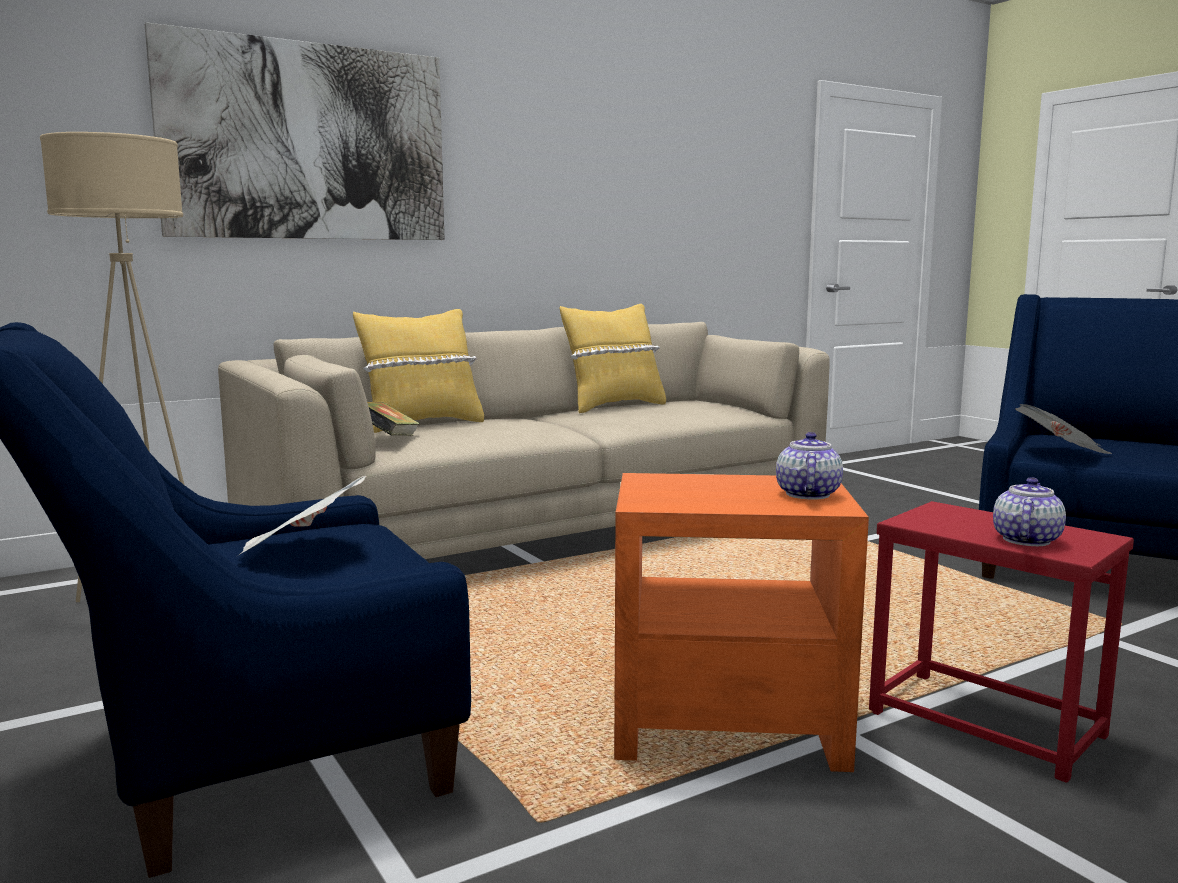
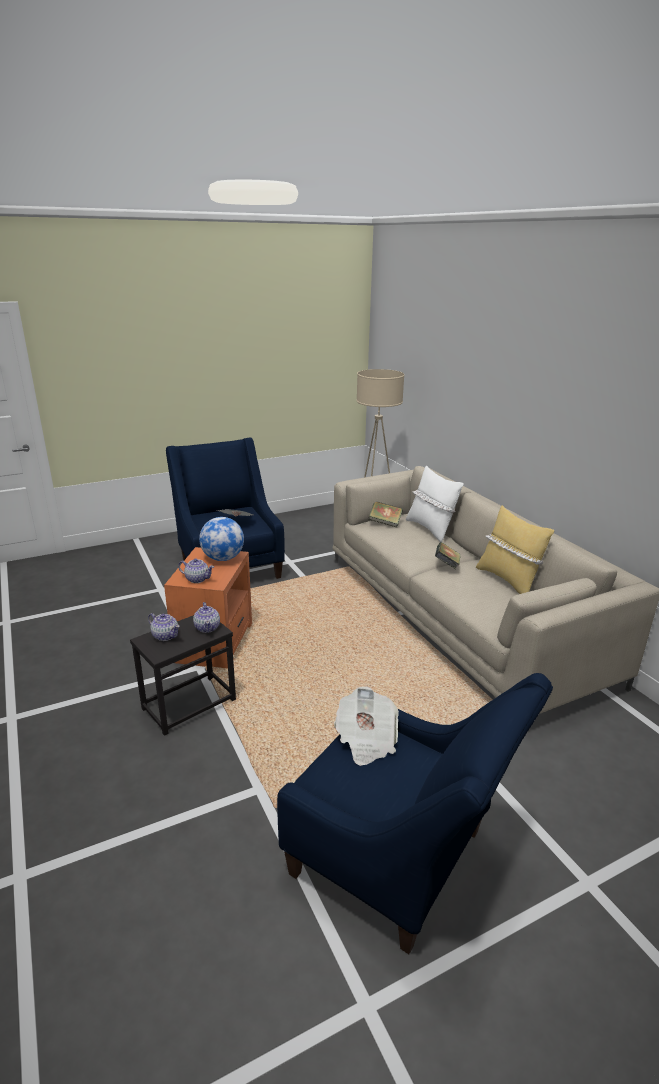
camera: 95 degrees right, 15 degrees up
picture [145,22,445,240] -> none
yellow pillow [353,309,484,433] -> white pillow [406,465,464,542]
red side table [869,501,1134,783] -> black side table [130,615,236,736]
none -> teapot [193,602,220,633]
none -> globe [199,517,244,561]
none -> book [435,542,461,569]

